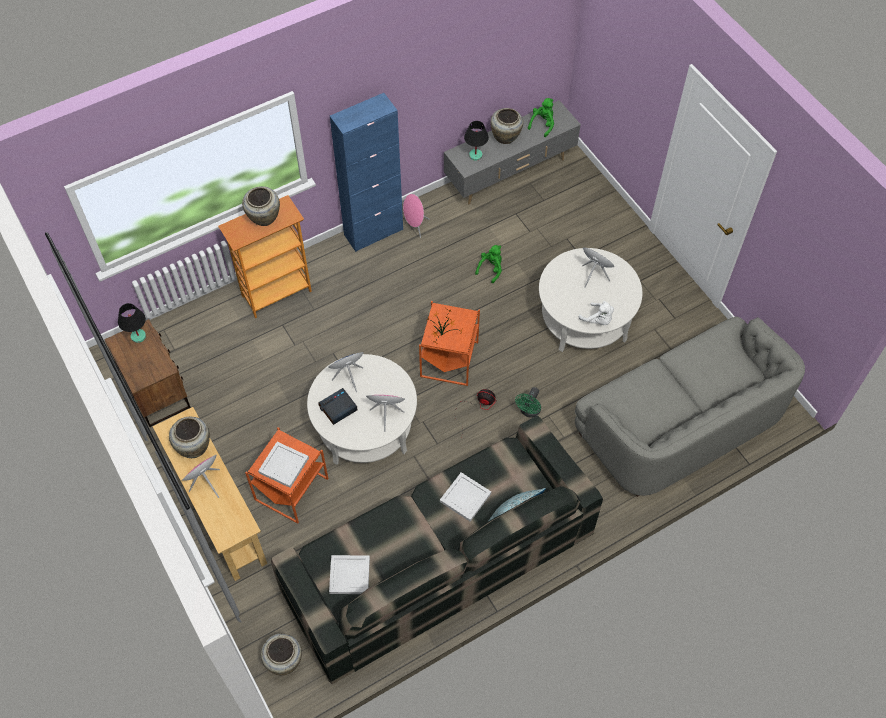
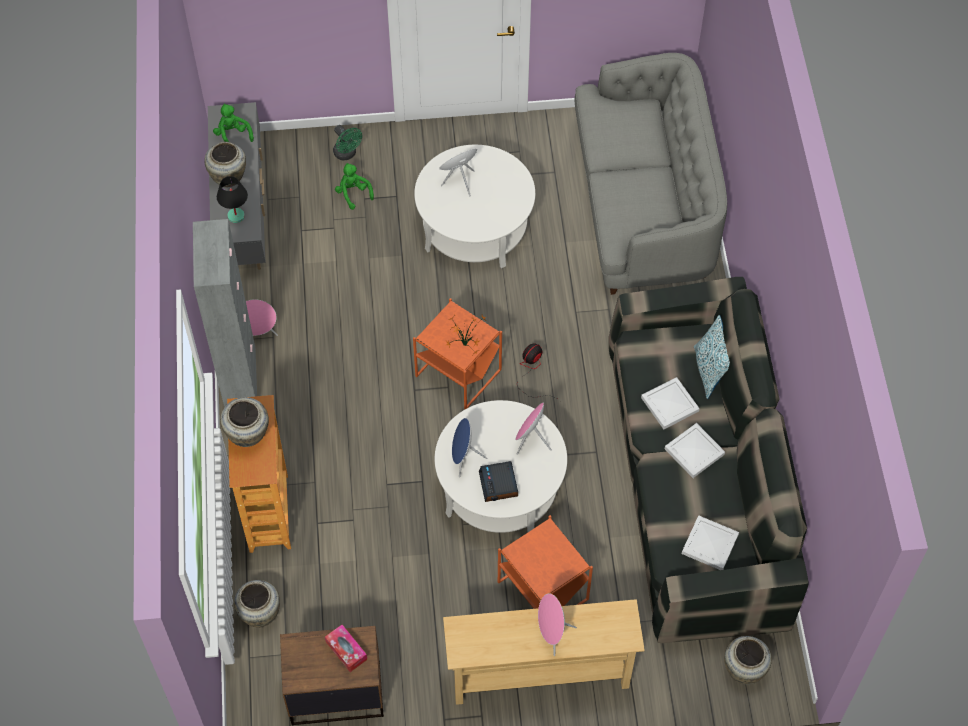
camera: 65 degrees left, 0 degrees up
black table lamp [118,303,146,343] -> none
beige vase [169,417,210,458] -> beige vase moved to [234,580,280,628]
white tray [258,442,309,488] -> white tray moved to [665,423,725,478]
blue cabinet [330,93,403,252] -> grey cabinet [193,219,257,407]
green plush toy [475,245,502,283] -> green plush toy moved to [335,163,374,210]
green fan [515,387,541,418] -> green fan moved to [333,125,362,160]
white plush toy [579,301,614,325] -> none
none -> tissue box [325,625,367,672]

